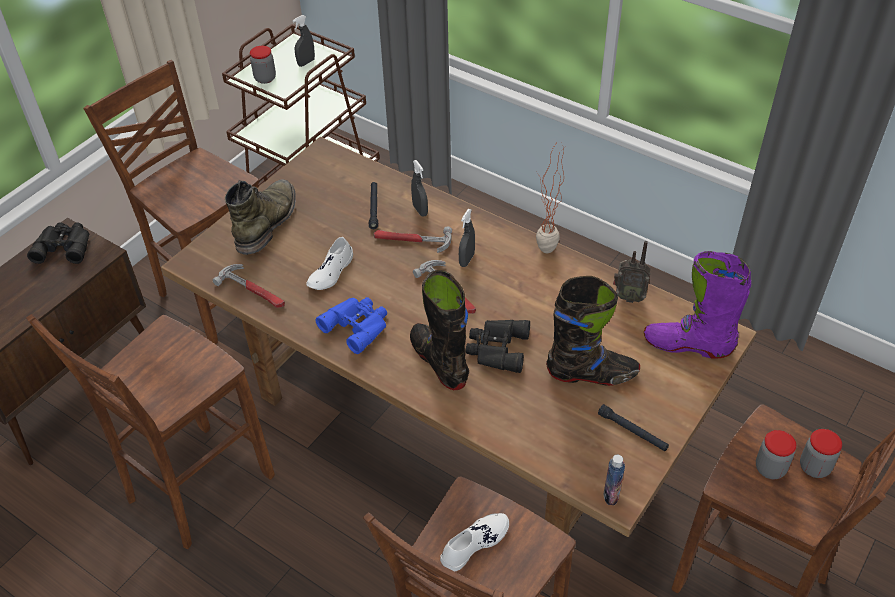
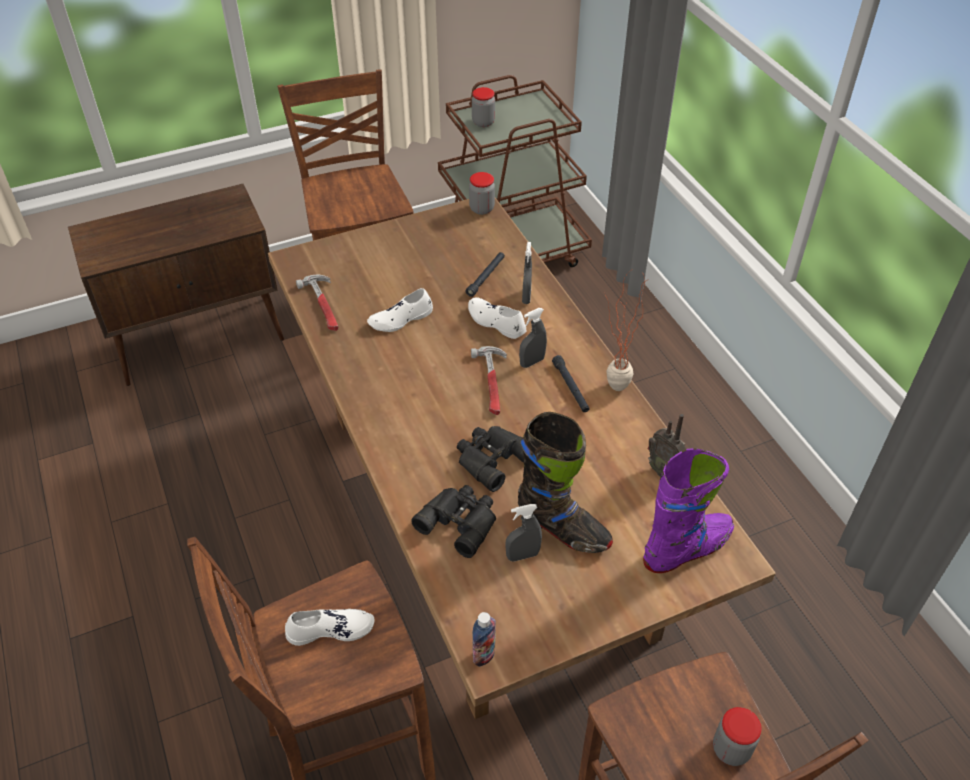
camera: 30 degrees right, 0 degrees up
brown stool [26,314,275,549] -> none
black binoculars [27,222,89,264] -> black binoculars moved to [411,485,496,558]
green boot [225,179,296,255] -> none
grey spray bottle [293,15,315,67] -> grey spray bottle moved to [505,504,542,562]
blue binoculars [315,297,387,354] -> none
hammer [374,226,452,253] -> white shoe [468,297,526,339]
black boot [410,270,469,390] -> none
black flashlight [598,404,669,451] -> black flashlight moved to [552,355,590,412]
purple boot [644,251,751,359] -> purple boot turned 105 degrees clockwise [643,448,734,573]
jar [756,430,796,479] -> jar moved to [469,172,495,215]

